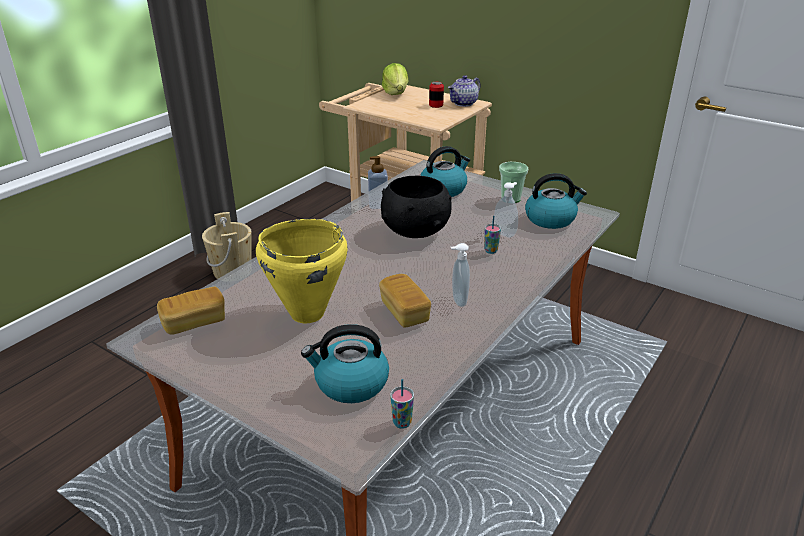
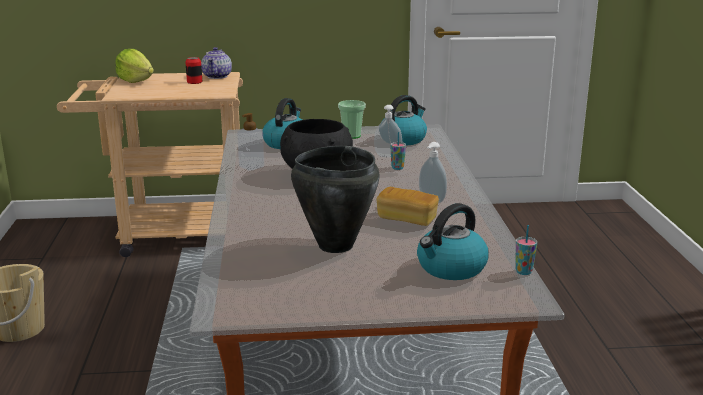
camera: 40 degrees left, 10 degrees down
bread [157,287,225,334] -> none
yellow cooking pot [256,219,348,323] -> black cooking pot [291,146,380,253]

